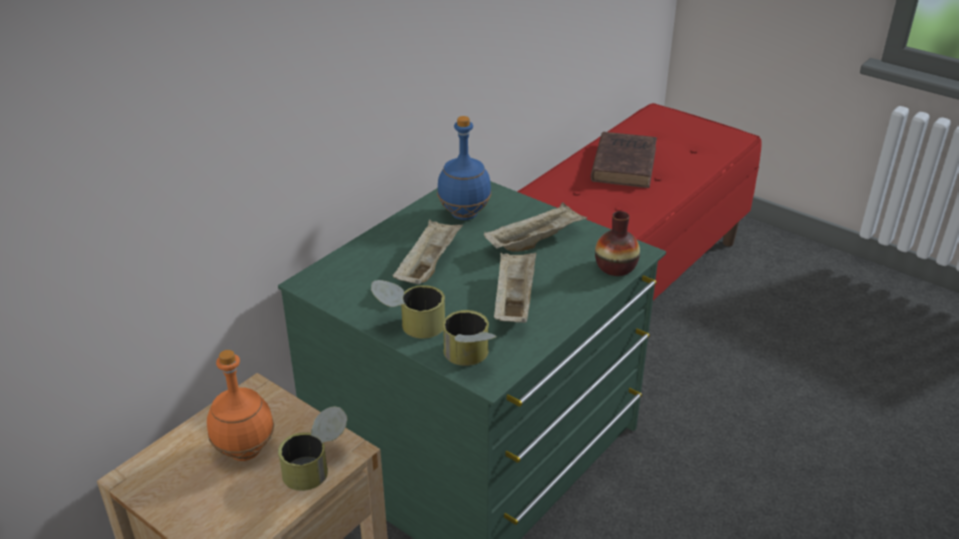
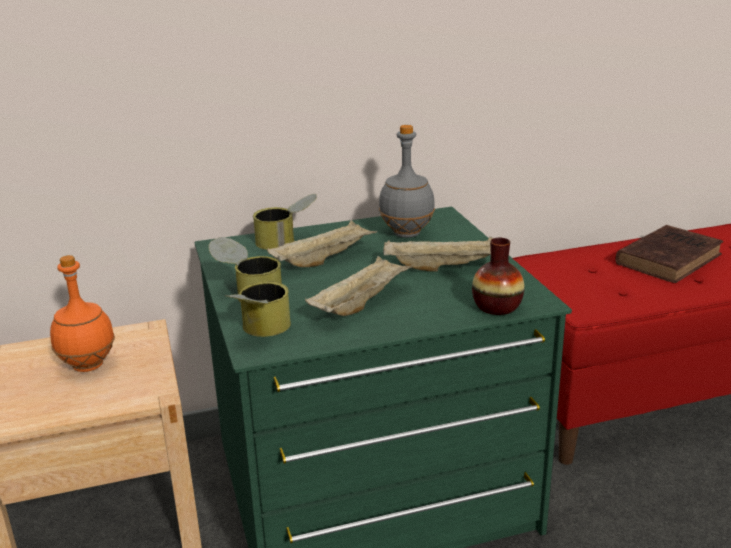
camera: 35 degrees right, 10 degrees down
can [278,406,348,491] -> can moved to [253,194,317,250]
blue bottle [437,116,491,220] -> grey bottle [379,125,435,238]

